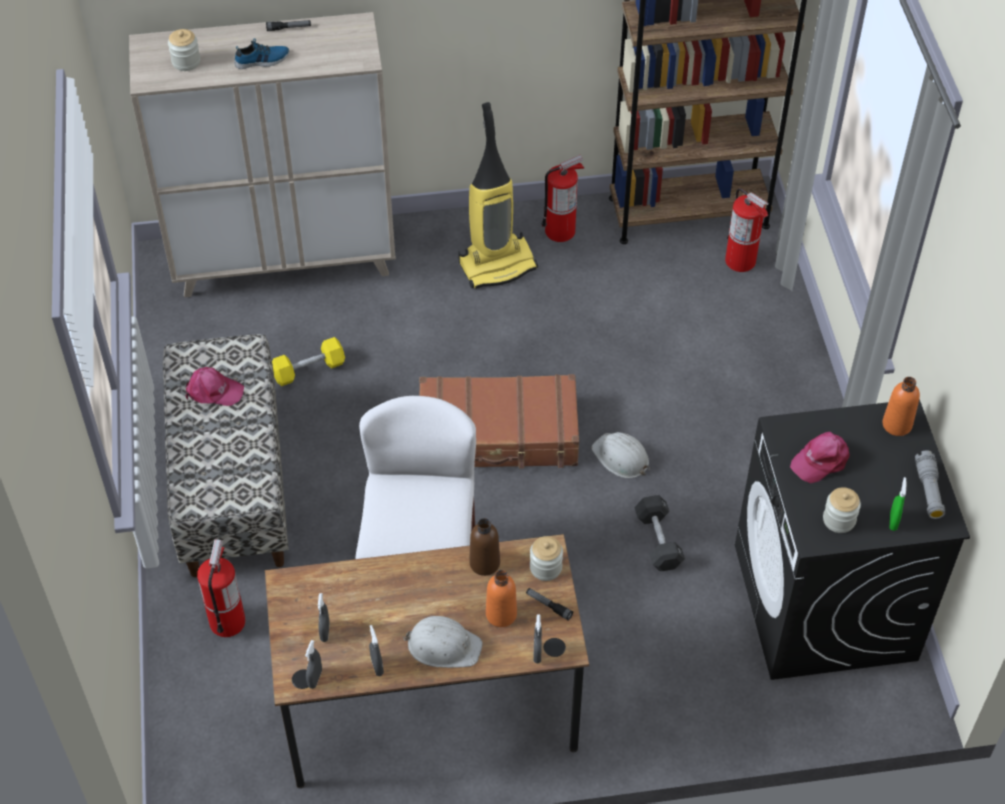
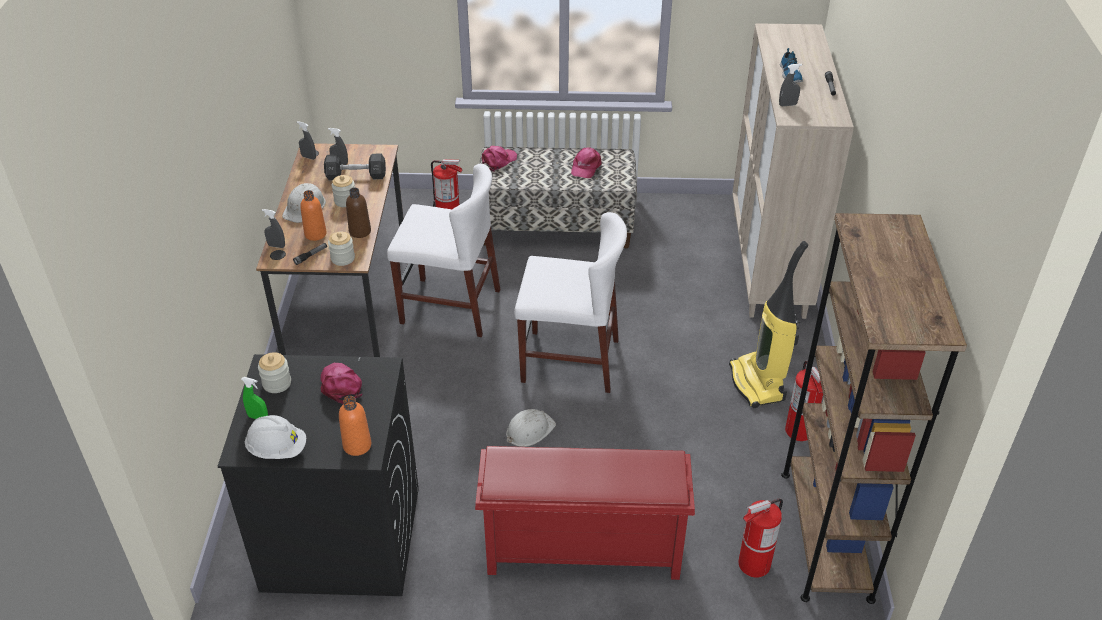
camera: 100 degrees right, 10 degrees down
jar [168,29,201,71] -> jar moved to [331,175,355,207]
yellow dumbbell [272,337,345,386] -> none
grey spray bottle [369,625,384,676] -> grey spray bottle moved to [779,64,802,106]
brown suitcase [419,374,579,469] -> white chair [514,212,627,393]
black dumbbell [634,495,685,571] -> black dumbbell moved to [324,154,386,180]
grey flashlight [915,450,945,519] -> white hard hat [245,415,306,459]
none -> red shoe rack [475,446,695,580]
none -> pink cap [482,146,517,172]

